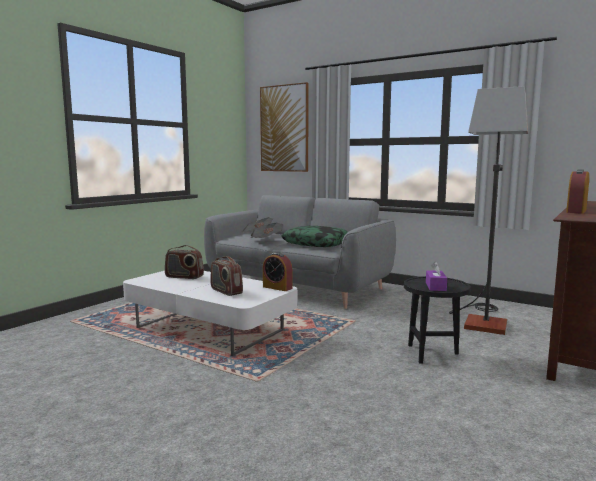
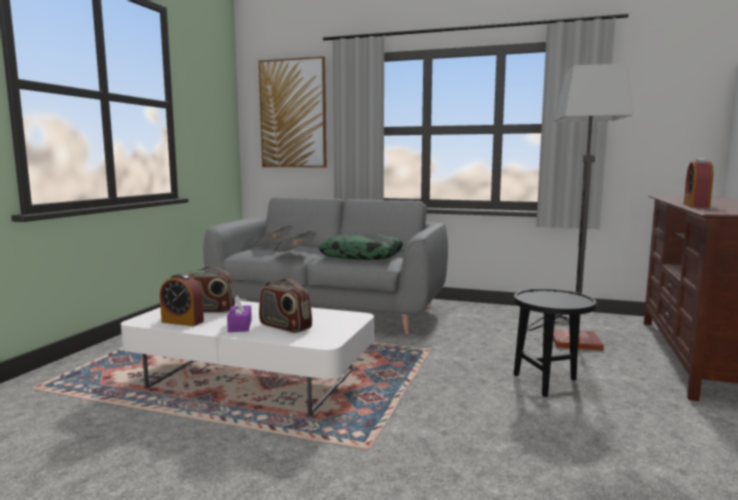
camera: 15 degrees left, 0 degrees up
alarm clock [263,252,292,291] -> alarm clock moved to [160,274,204,326]
purple tissue box [426,261,447,291] -> purple tissue box moved to [227,296,252,332]

